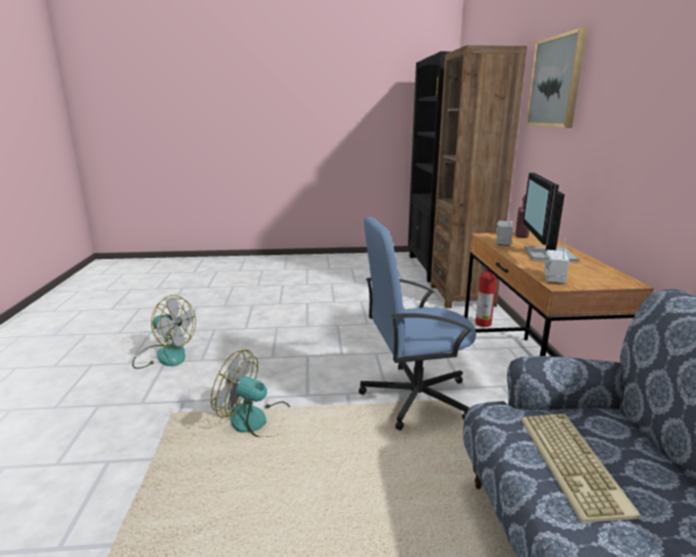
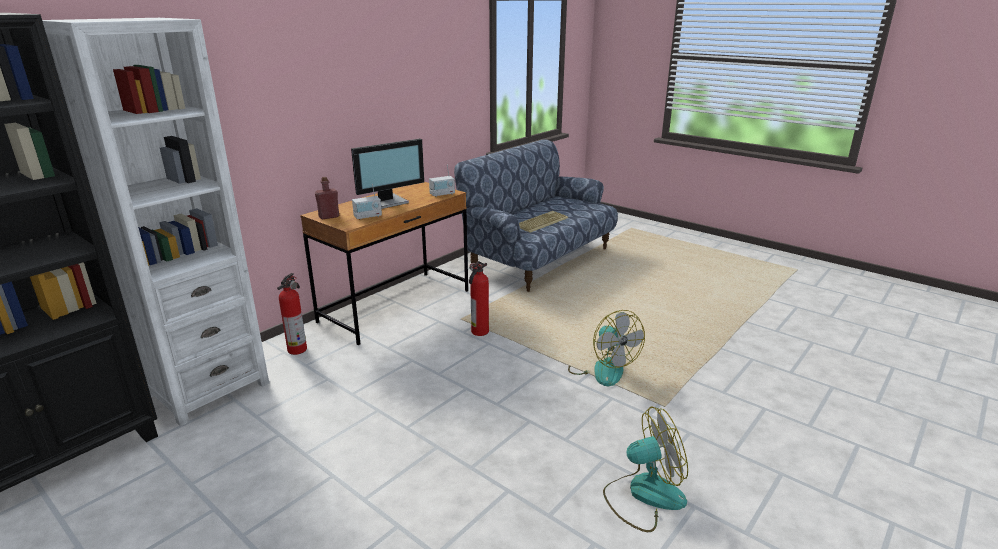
camera: 135 degrees left, 5 degrees up
fan [132,295,196,369] -> fan turned 105 degrees clockwise [603,406,688,532]
blue office chair [359,217,476,430] -> fire extinguisher [469,261,489,336]
brown bookcase [430,45,527,308] -> white bookcase [42,18,269,426]
picture [526,28,587,128] -> none

